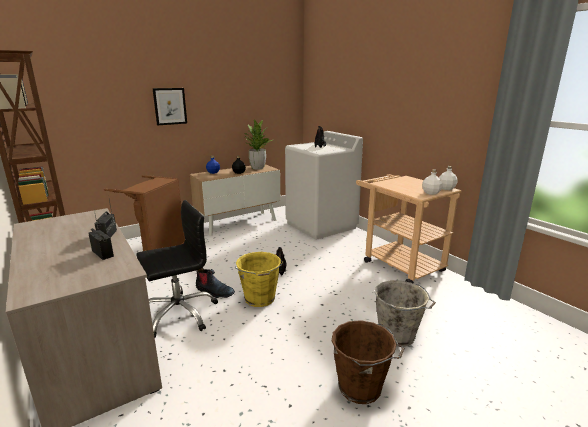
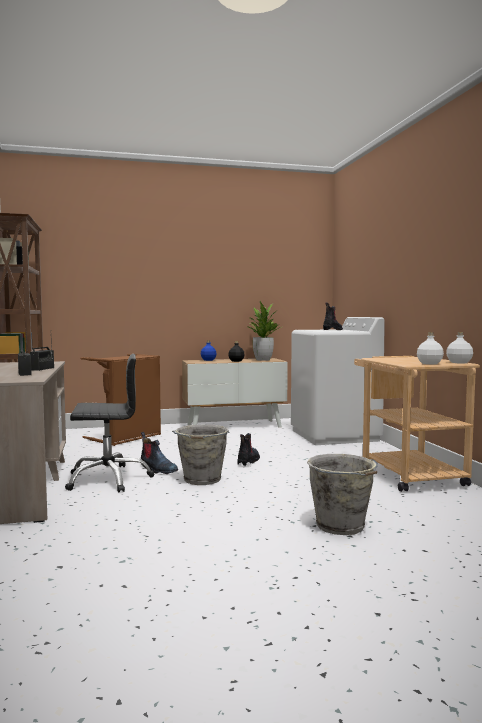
camera: 20 degrees right, 15 degrees down
picture [152,88,187,126] -> none
yellow bucket [235,252,283,307] -> grey bucket [172,424,229,485]
brown bucket [332,320,405,404] -> none

